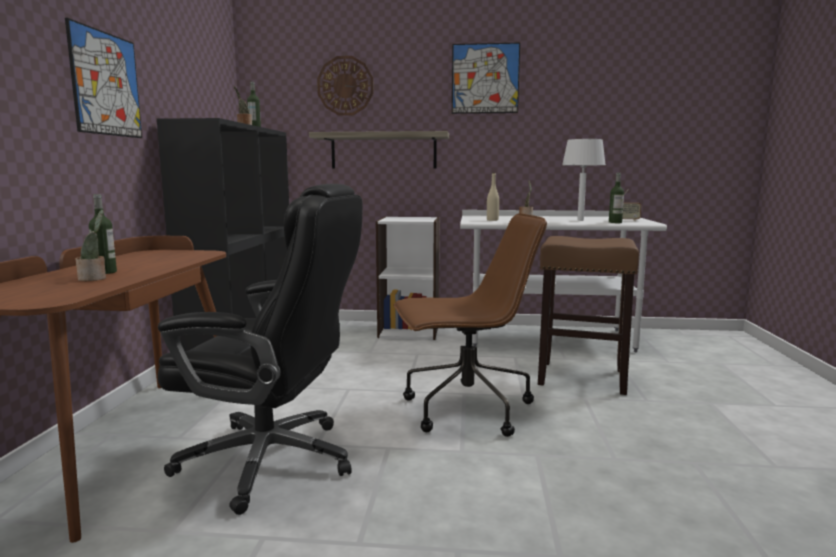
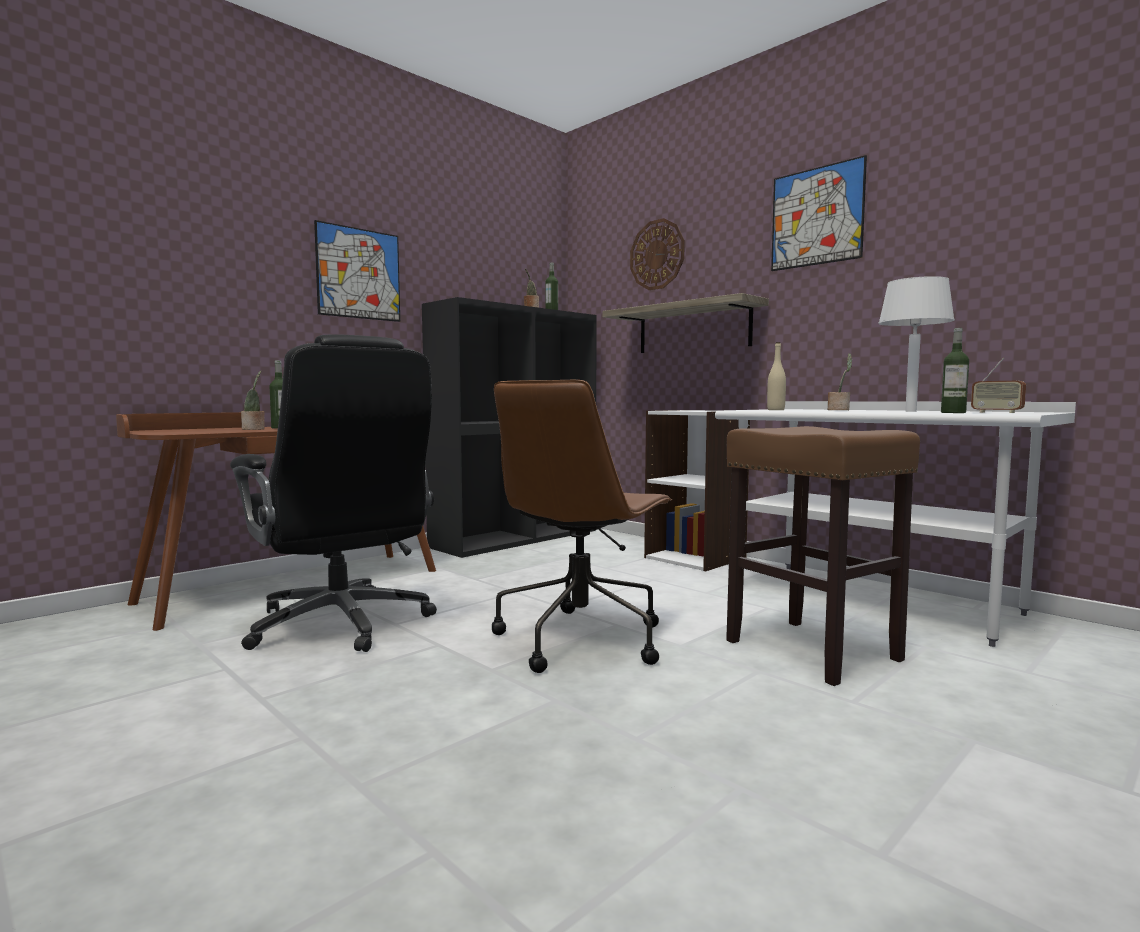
camera: 40 degrees right, 5 degrees down
brown office chair [393,214,547,437] -> brown office chair turned 90 degrees clockwise [492,380,672,673]

